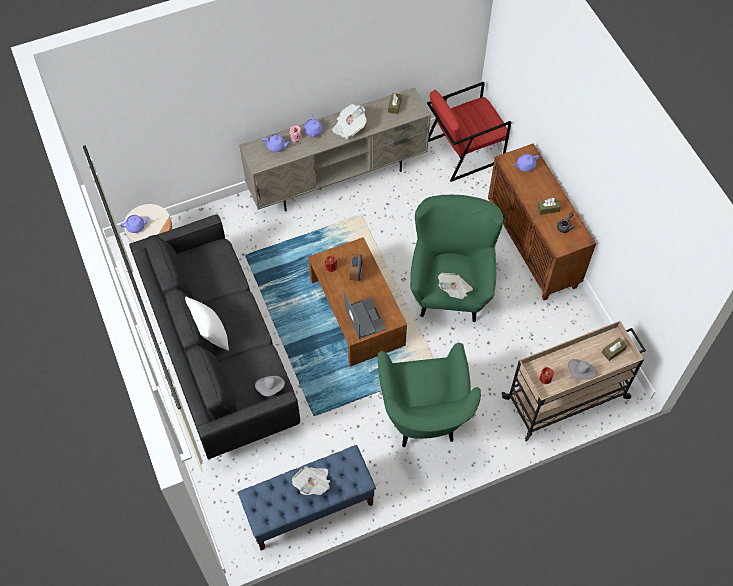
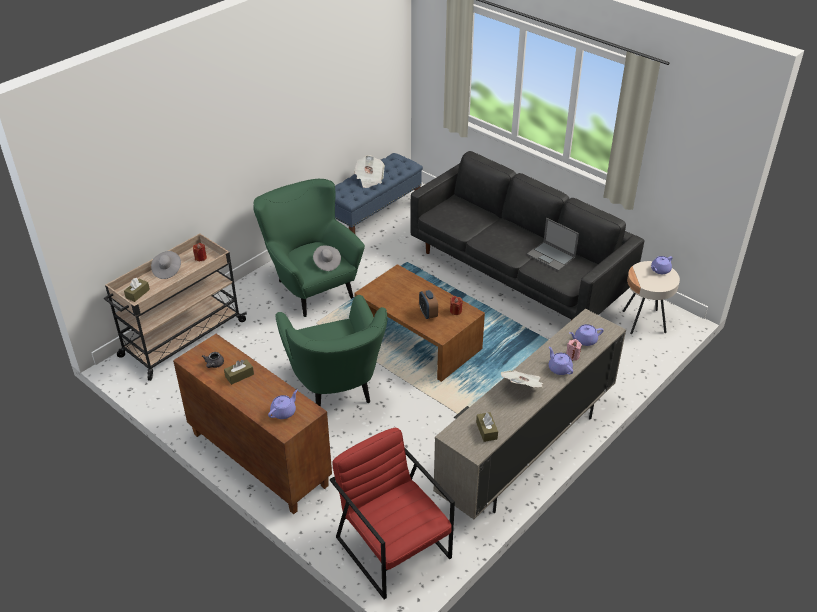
camera: 155 degrees right, 20 degrees down
white pillow [185,297,229,351] -> none
grey hat [255,376,285,396] -> grey hat moved to [313,246,341,271]
laptop [344,292,386,339] -> laptop moved to [527,218,579,271]
red armchair [427,82,511,182] -> red armchair turned 75 degrees counterclockwise [330,428,455,600]
newspaper [438,273,473,299] -> none

